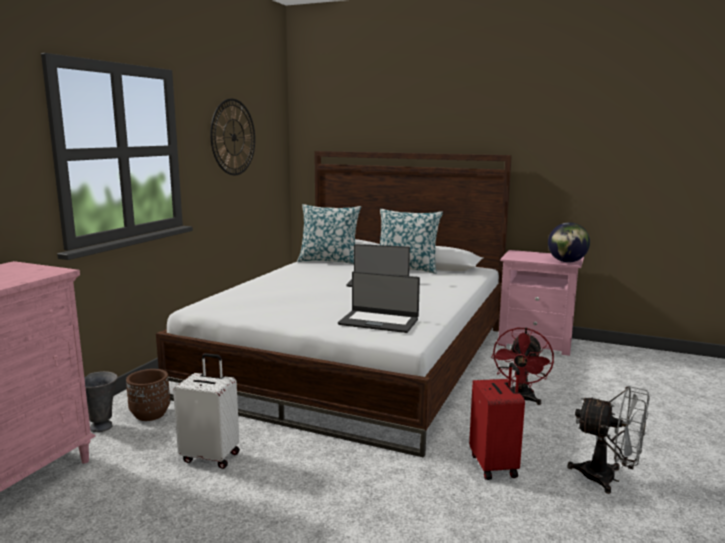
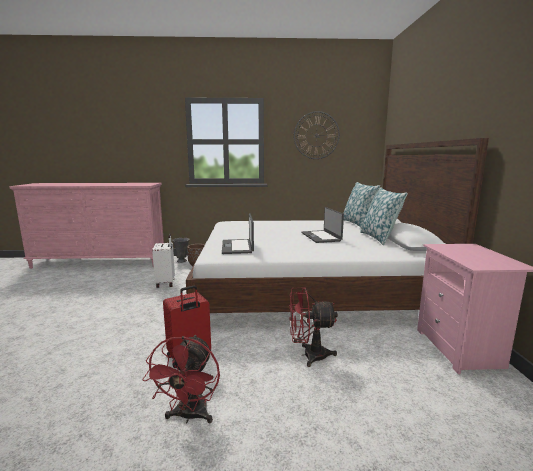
camera: 65 degrees right, 0 degrees up
globe [548,222,590,262] -> none
grey fan [567,385,650,494] -> red fan [142,335,220,424]

